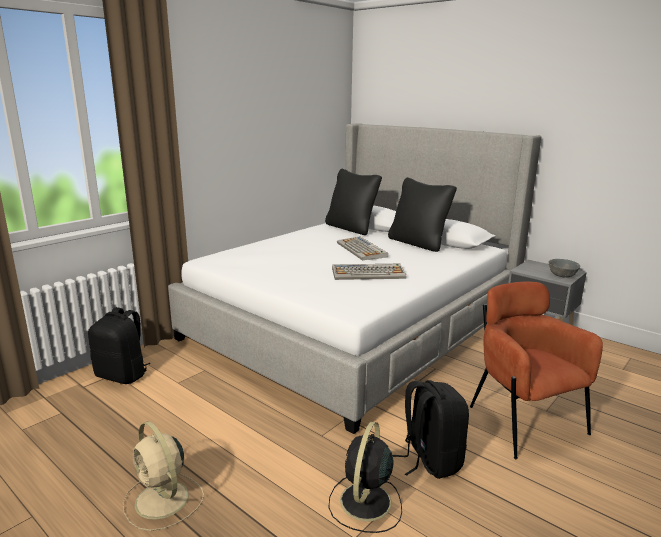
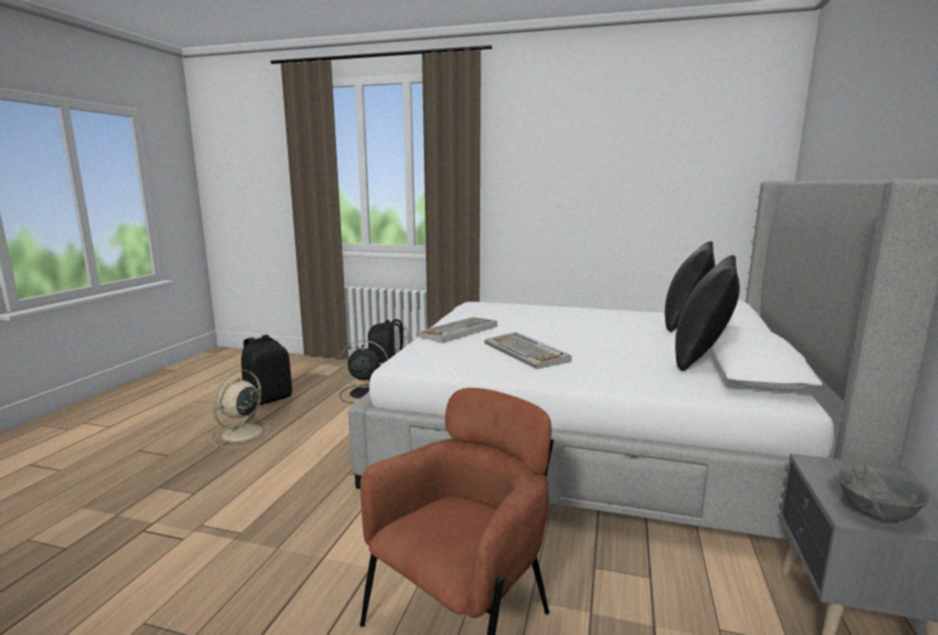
camera: 65 degrees right, 5 degrees down
black fan [328,421,402,533] -> black fan moved to [339,340,388,404]
keyboard [337,236,388,260] -> keyboard moved to [416,317,497,343]
black backpack [393,380,469,479] -> black backpack moved to [241,335,292,405]

